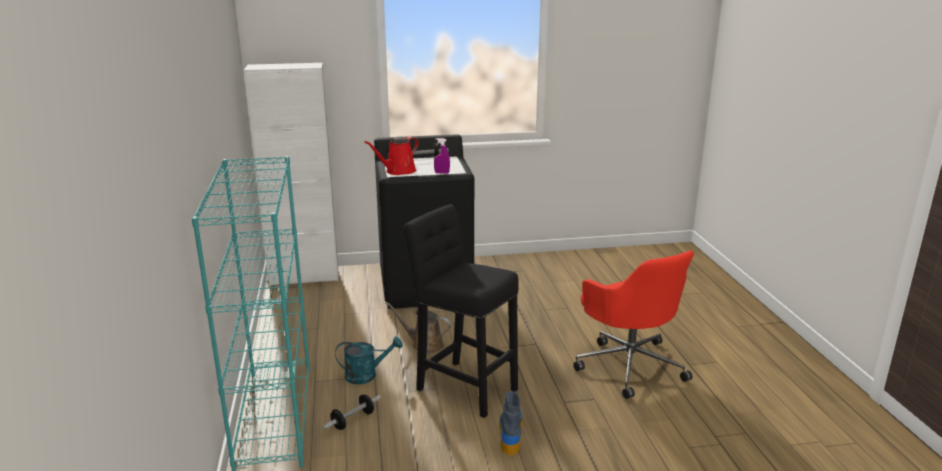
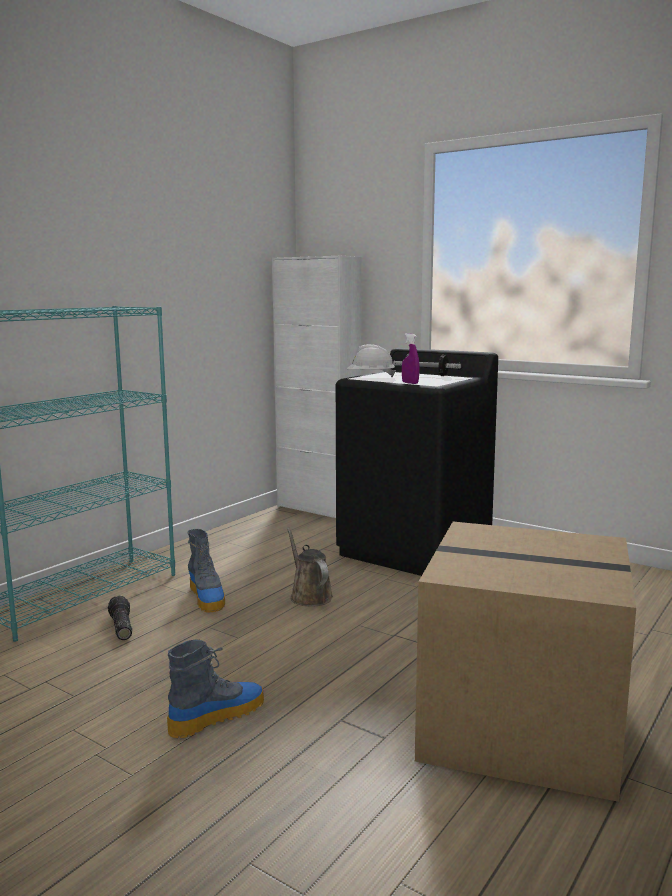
camera: 45 degrees right, 10 degrees down
dumbbell [322,394,381,430] -> flashlight [108,596,132,640]
turquoise watering can [335,336,403,384] -> boot [187,529,225,612]
red watering can [364,136,419,175] -> white hard hat [346,344,395,377]
black stool [403,204,519,418] -> none
red office chair [573,251,694,399] -> cardboard box [415,522,636,802]

